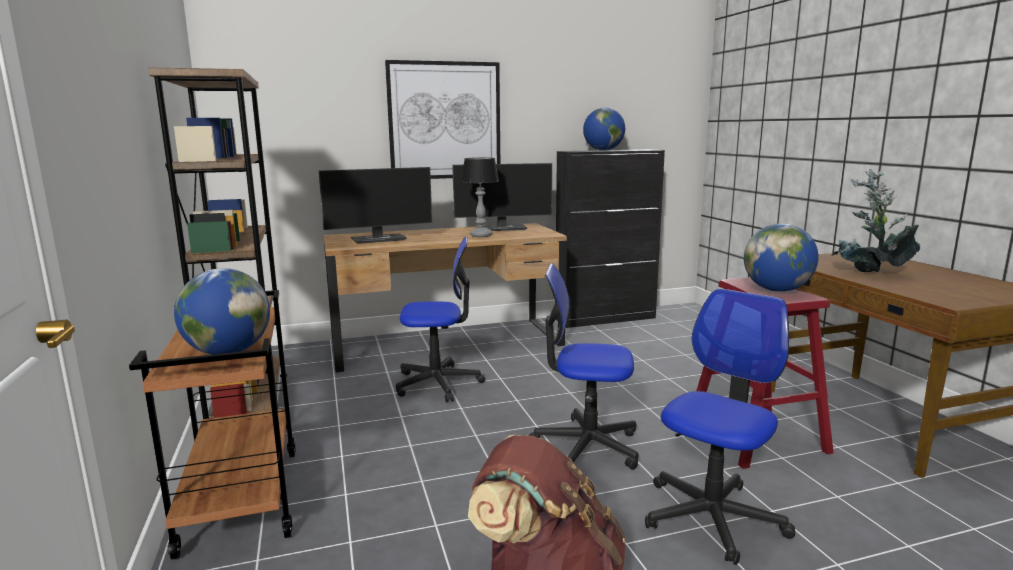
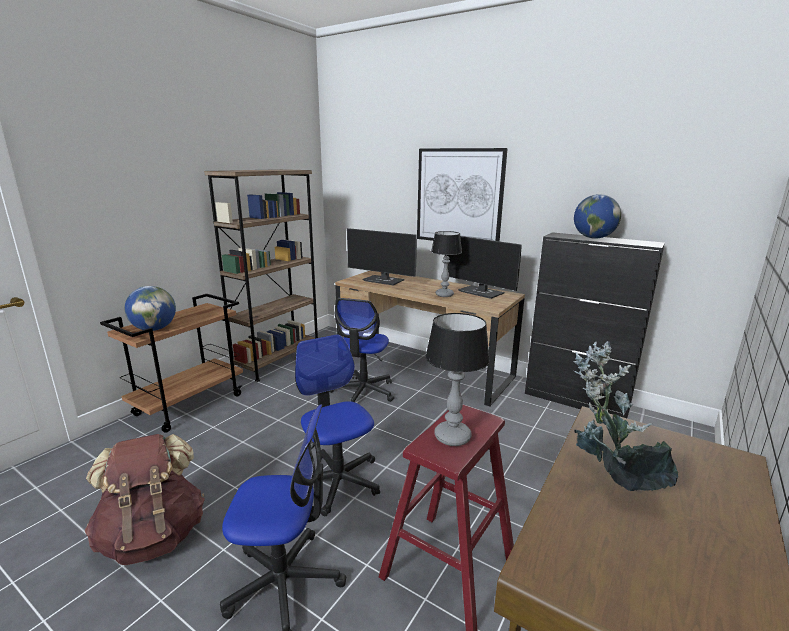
camera: 50 degrees right, 5 degrees up
office chair [396,237,485,402] -> office chair turned 60 degrees clockwise [329,298,394,402]
globe [744,223,819,292] -> table lamp [426,313,490,446]

